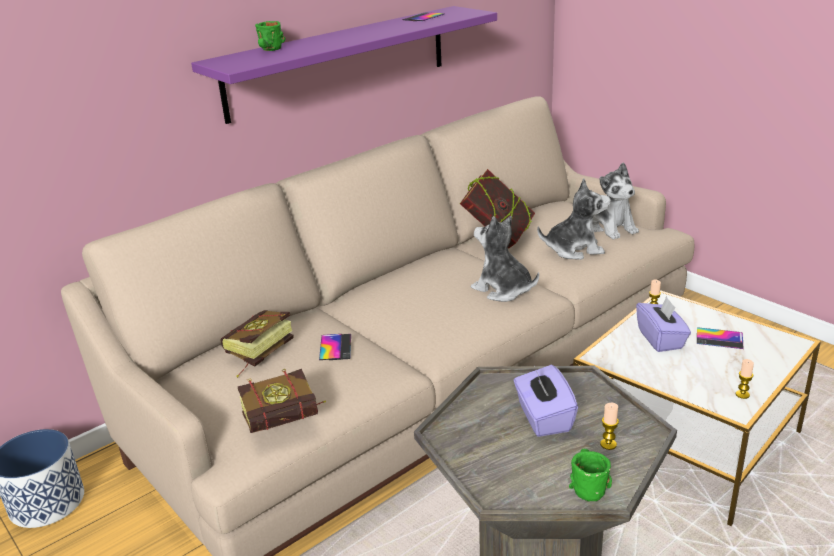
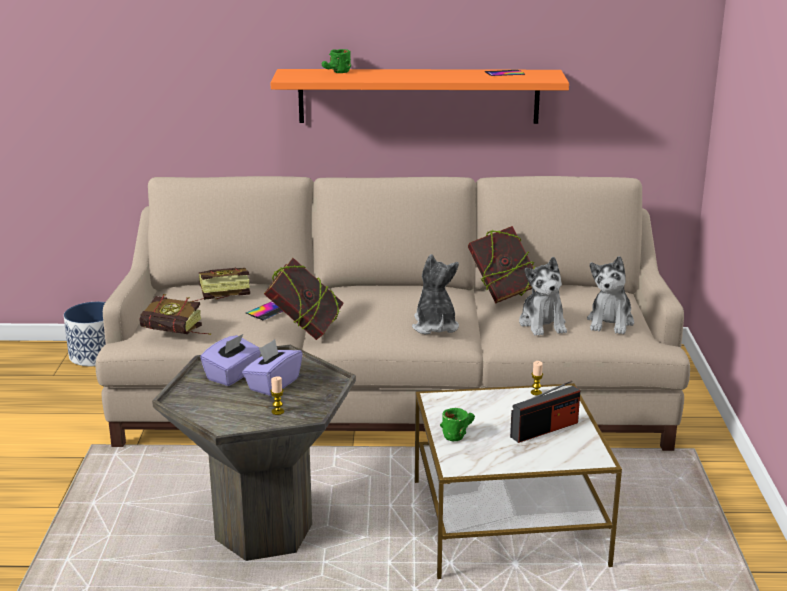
camera: 40 degrees right, 5 degrees down
purple shelf [191,6,497,124] -> orange shelf [270,69,569,124]
plush toy [537,178,611,260] -> plush toy turned 45 degrees clockwise [519,257,567,336]
green mug [569,449,612,501] -> green mug moved to [440,408,475,441]
purple tissue box [636,296,691,352] -> purple tissue box moved to [200,334,261,386]
phone [697,327,744,349] -> radio [510,380,580,443]
candle [736,359,754,399] -> none
none -> book [264,258,344,340]

